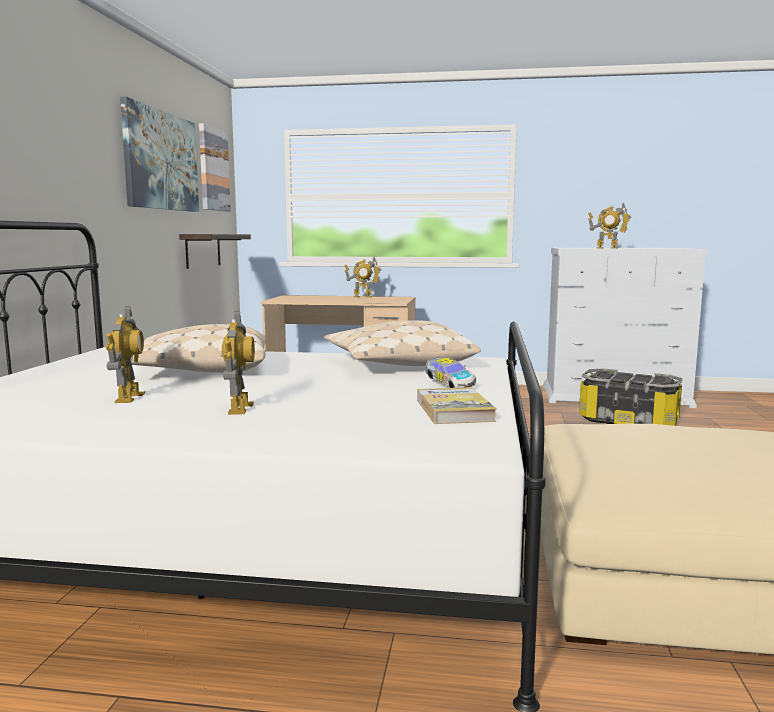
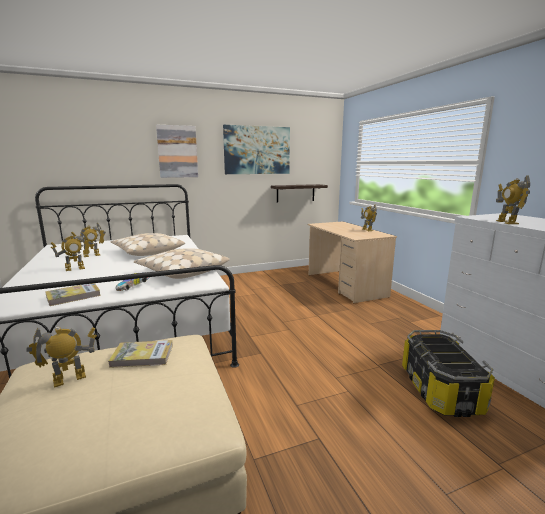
camera: 60 degrees right, 5 degrees up
picture [199,123,231,211] -> picture moved to [156,125,198,178]
none -> toy robot [26,327,97,388]
none -> book [109,340,173,368]

